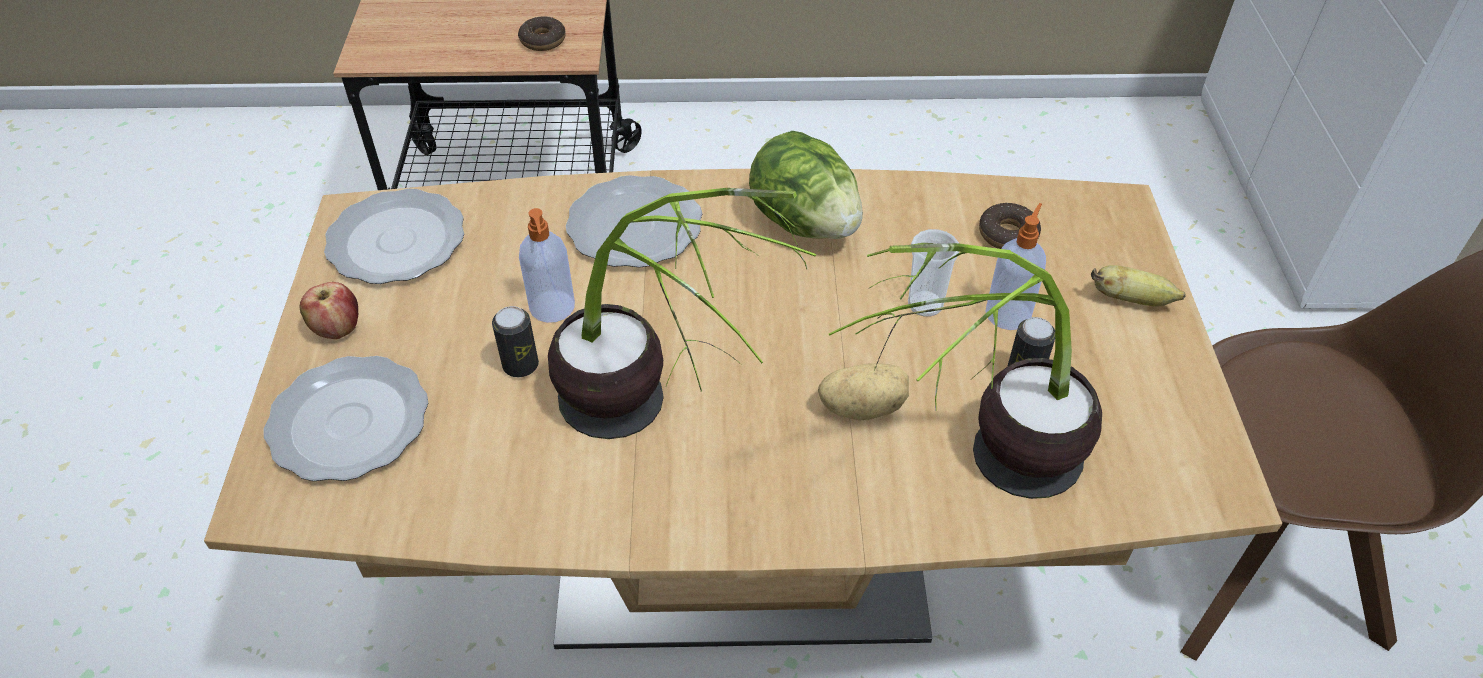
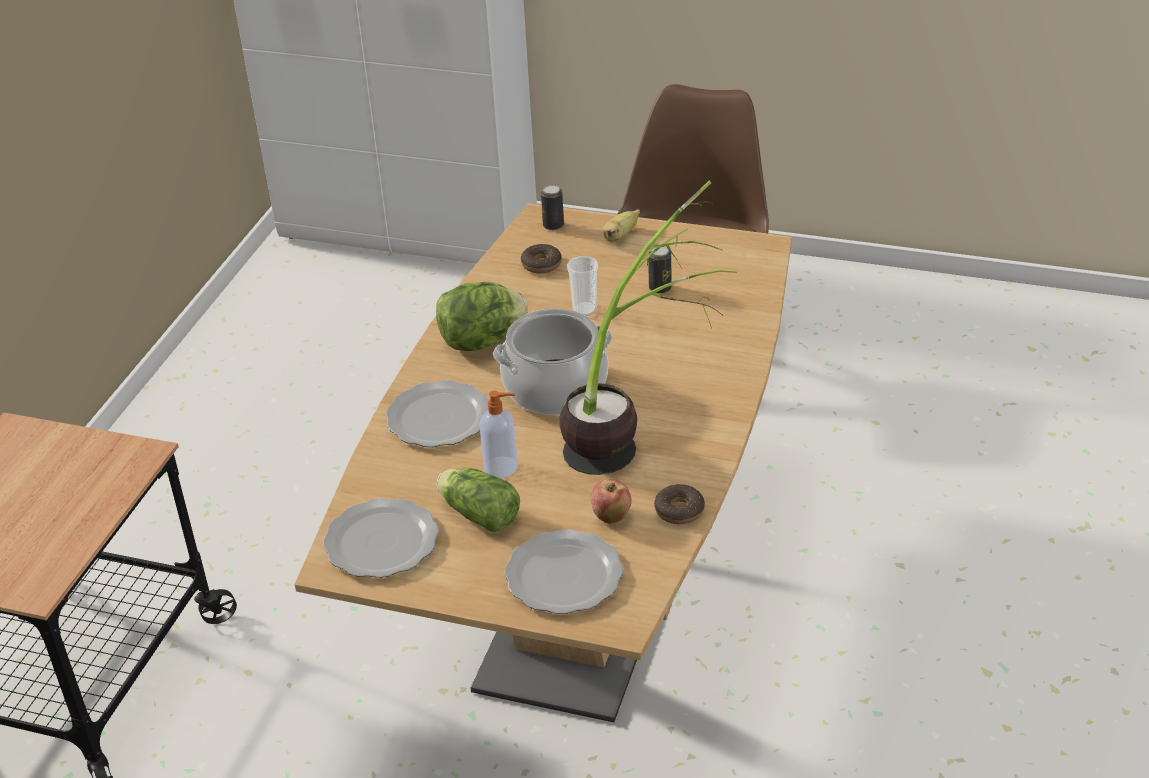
camera: 70 degrees left, 10 degrees down
apple [300,282,358,340] -> apple moved to [591,479,632,524]
can [492,306,539,377] -> can moved to [541,185,564,230]
donut [518,17,566,51] -> donut moved to [654,484,705,524]
potato [818,363,909,420] -> none
potted plant [829,243,1102,499] -> none
soap dispenser [985,203,1046,330] -> none
none -> lettuce [437,468,520,532]
none -> cooking pot [493,308,612,415]

